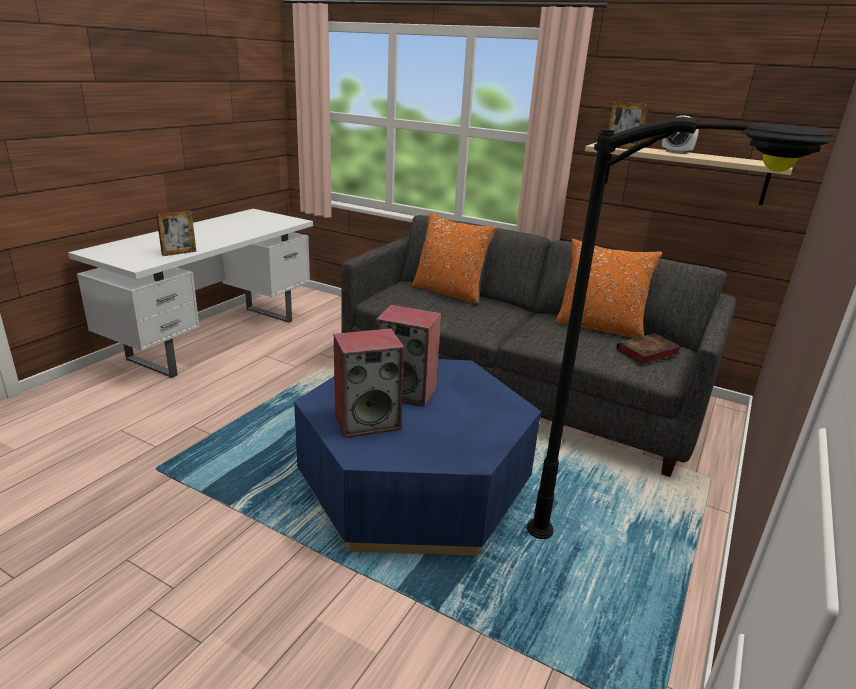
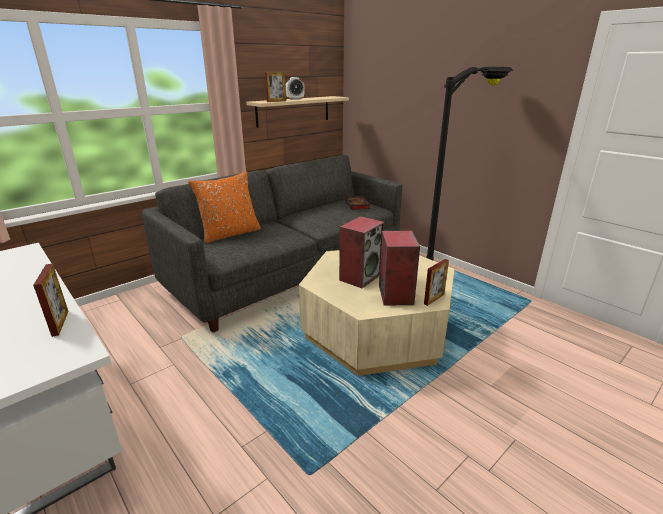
camera: 70 degrees left, 0 degrees up
blue coffee table [294,359,541,556] -> beige coffee table [299,250,454,376]
orange pillow [555,239,662,338] -> none
none -> picture frame [424,259,449,306]

